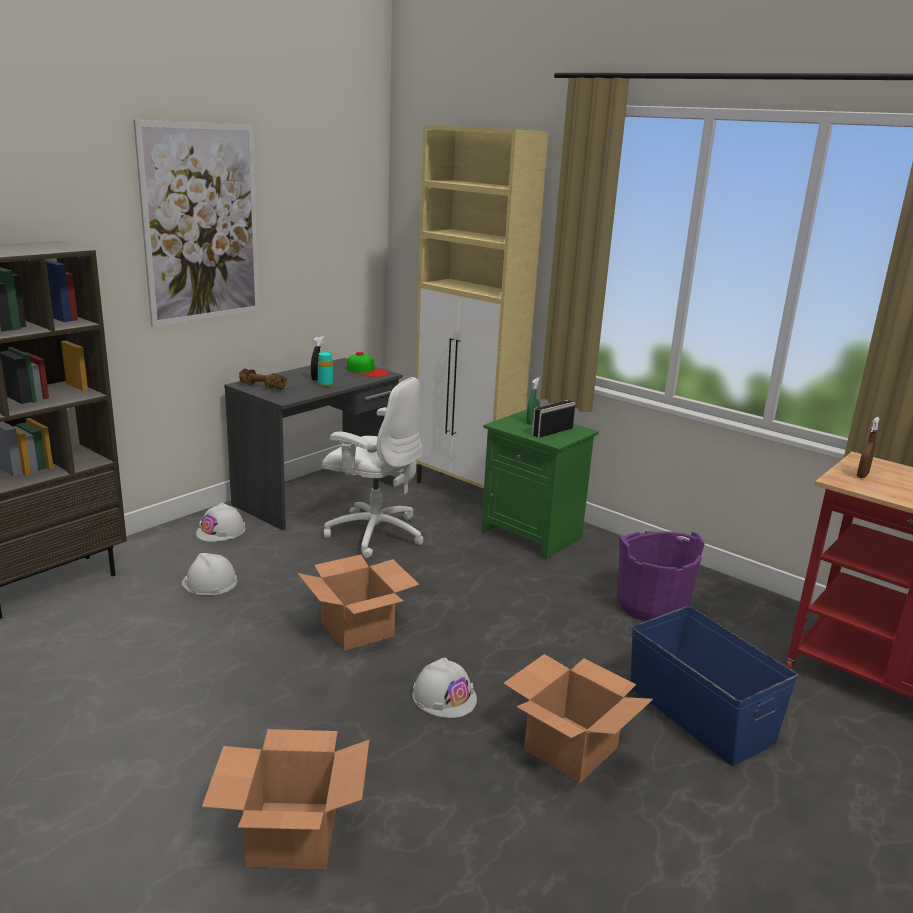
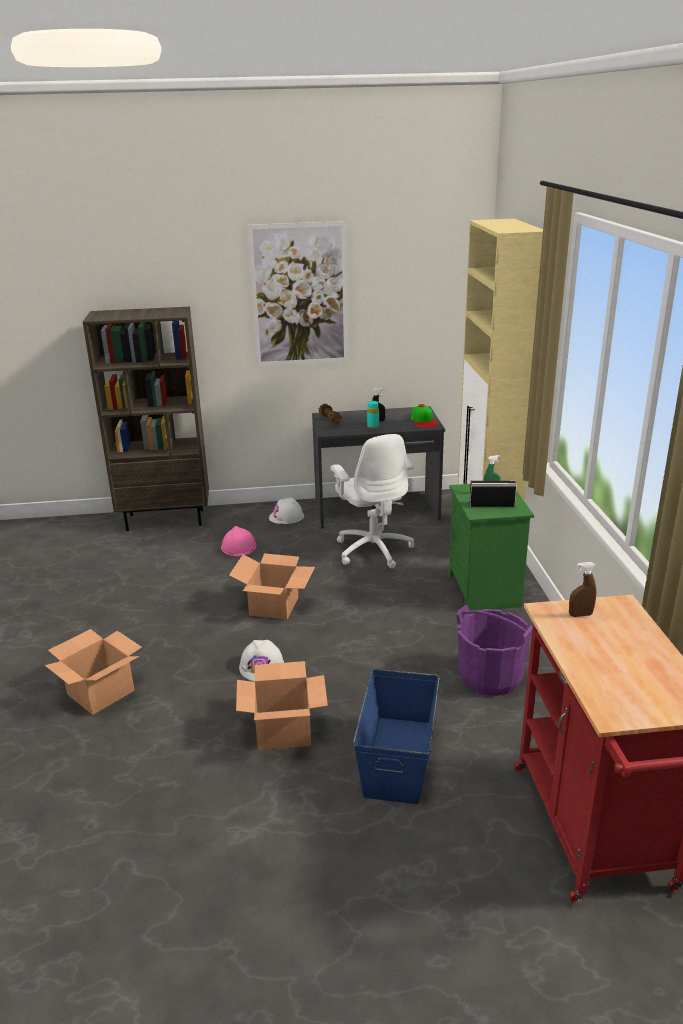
camera: 45 degrees right, 5 degrees up
white hard hat [182,553,237,595] -> pink hard hat [221,526,257,556]

